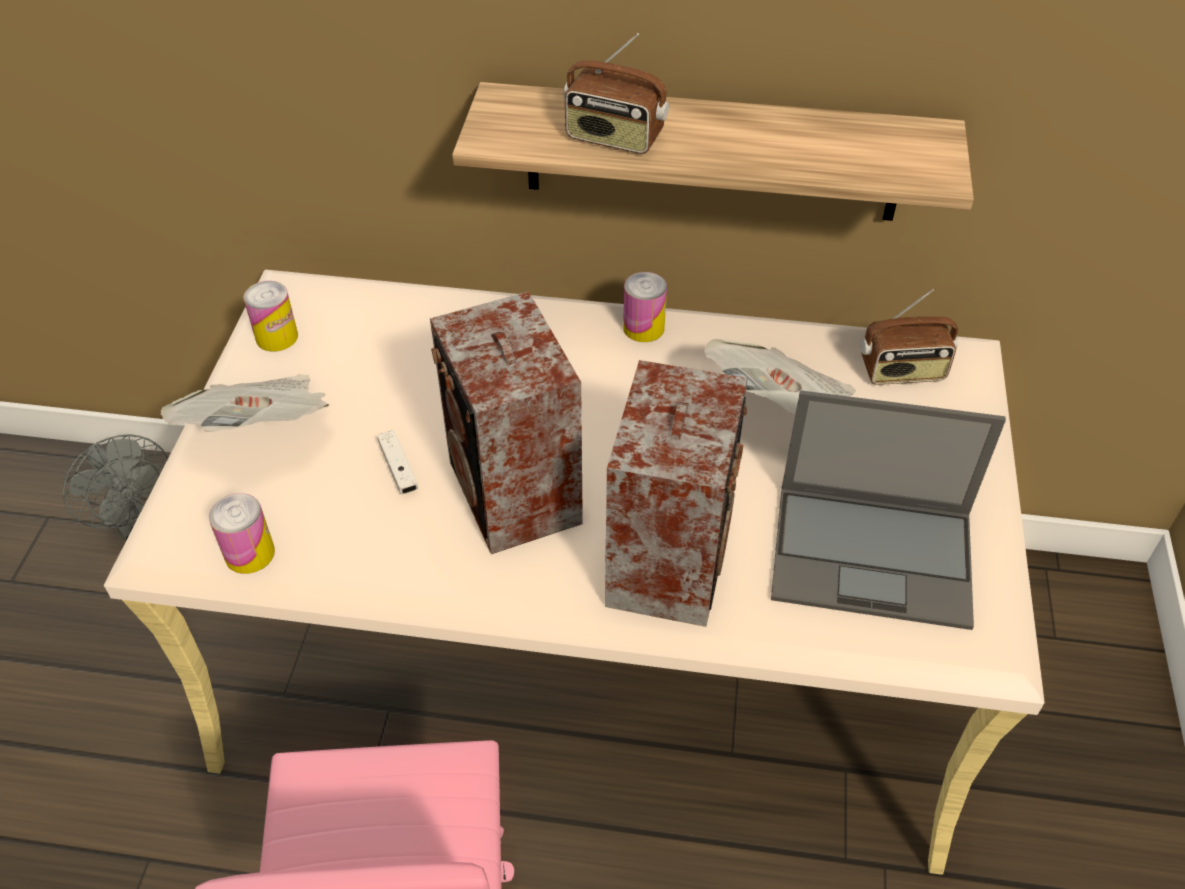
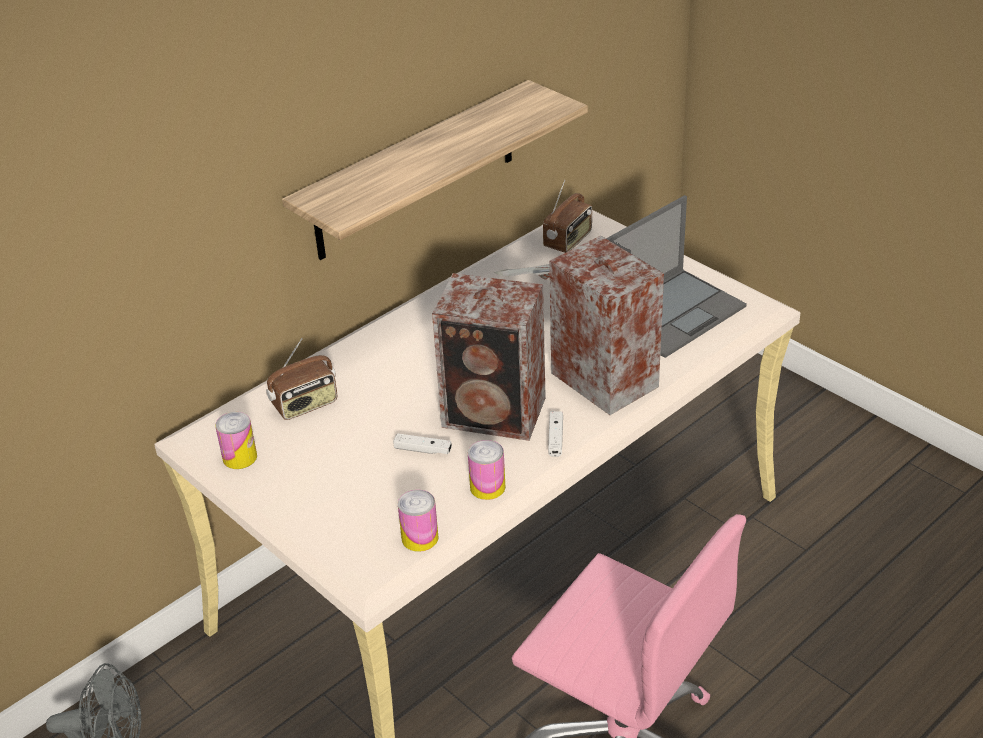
camera: 50 degrees left, 10 degrees down
newspaper [160,374,329,432] -> none
radio [564,33,669,154] -> radio moved to [266,338,337,420]
can [623,272,667,342] -> can moved to [468,440,506,500]
none -> white game controller [548,411,563,457]

